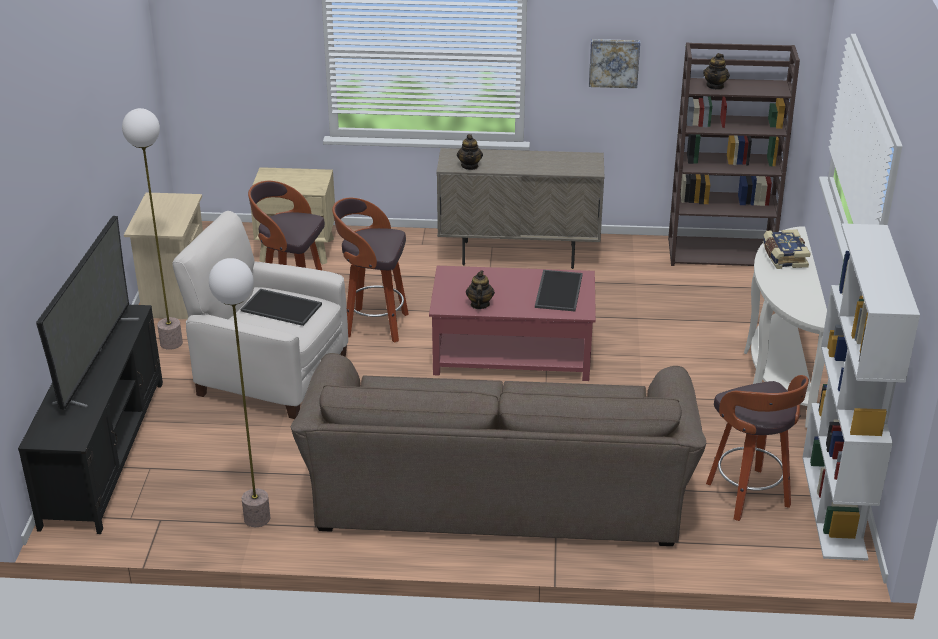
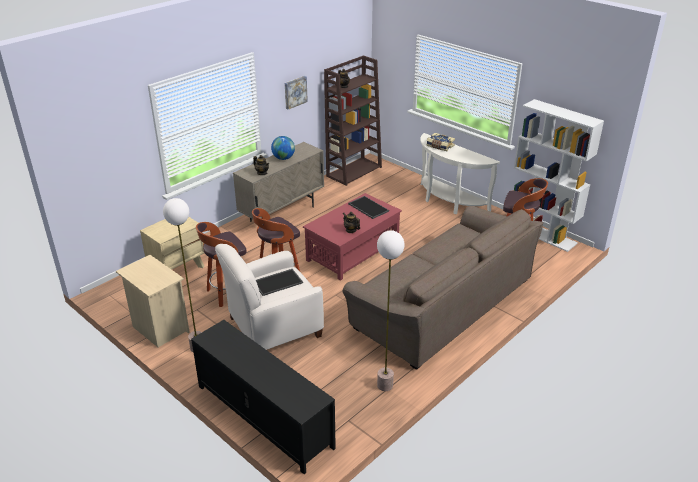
camera: 50 degrees left, 0 degrees up
television [36,216,139,410] -> none
none -> globe [271,136,295,160]

